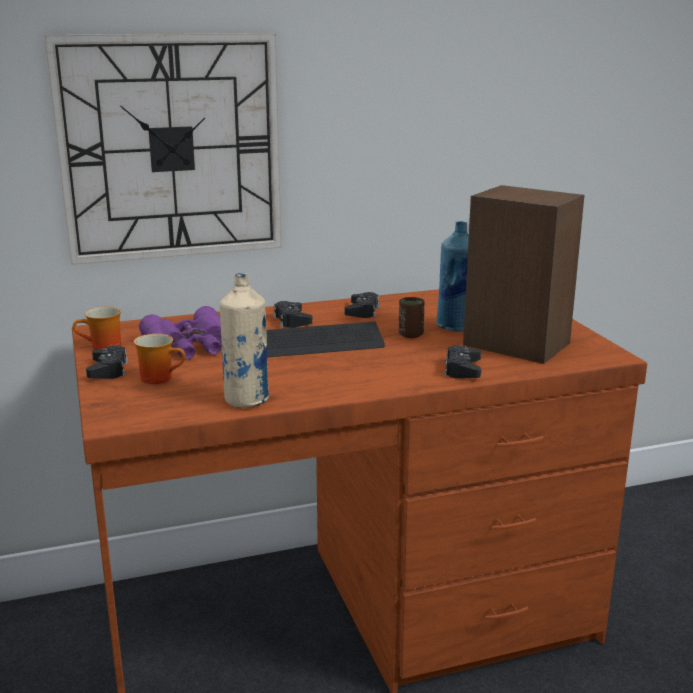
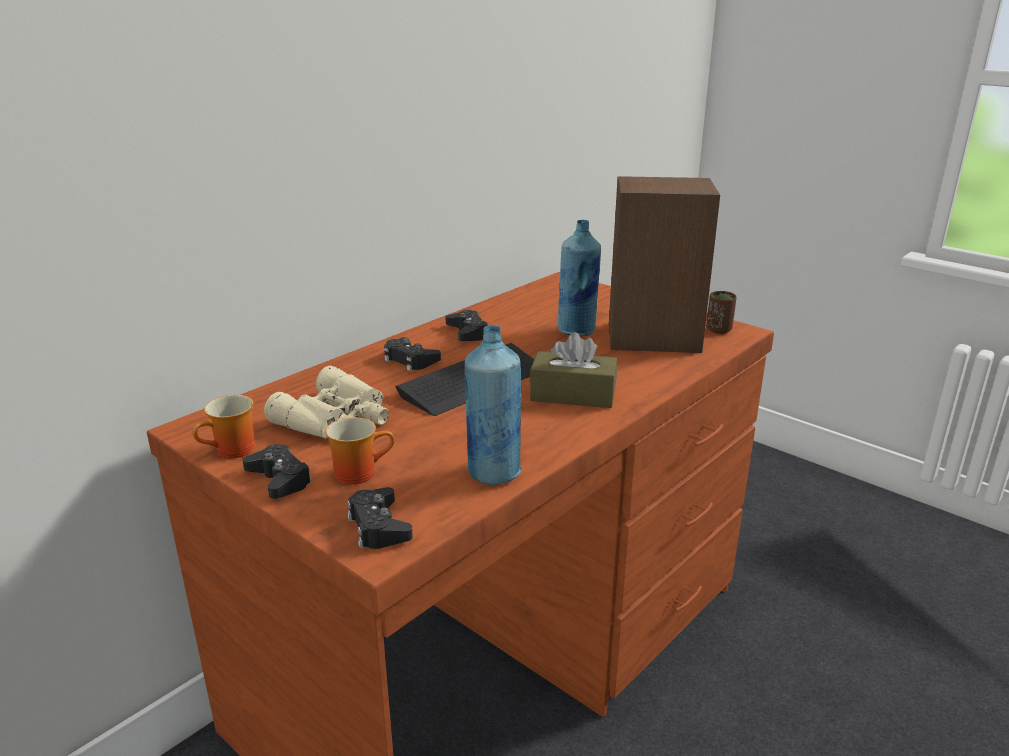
camera: 30 degrees left, 5 degrees up
wall clock [45,33,282,265] -> none
purple binoculars [139,306,222,360] -> beige binoculars [264,366,389,439]
beige bottle [220,272,269,408] -> blue bottle [465,325,523,485]
brown cup [399,297,424,338] -> brown cup moved to [706,291,737,334]
black game controller [444,345,481,379] -> black game controller moved to [347,487,413,549]
none -> brown tissue box [530,332,617,408]

